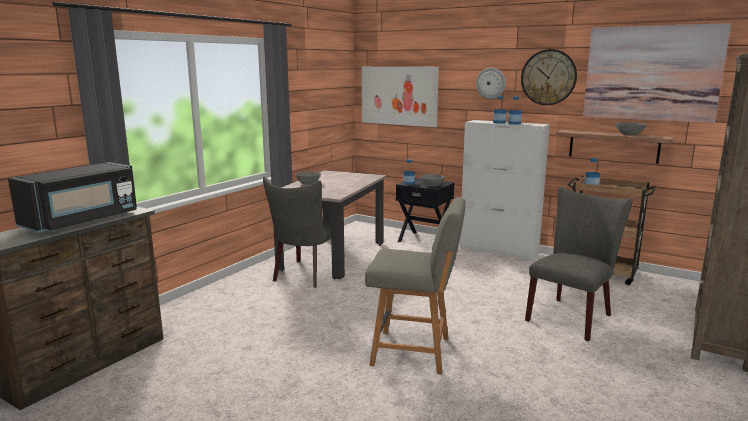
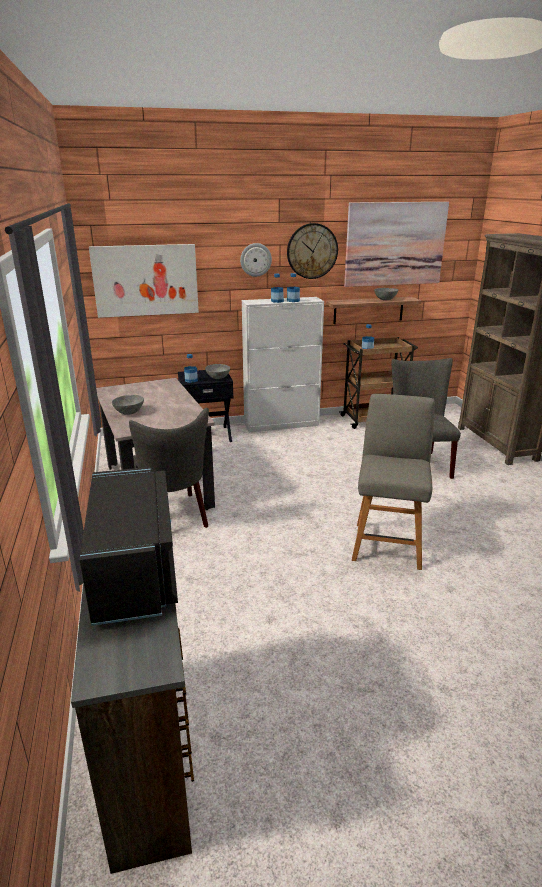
camera: 45 degrees left, 10 degrees up
grey chair [365,197,466,374] -> grey chair turned 45 degrees counterclockwise [352,394,435,570]

